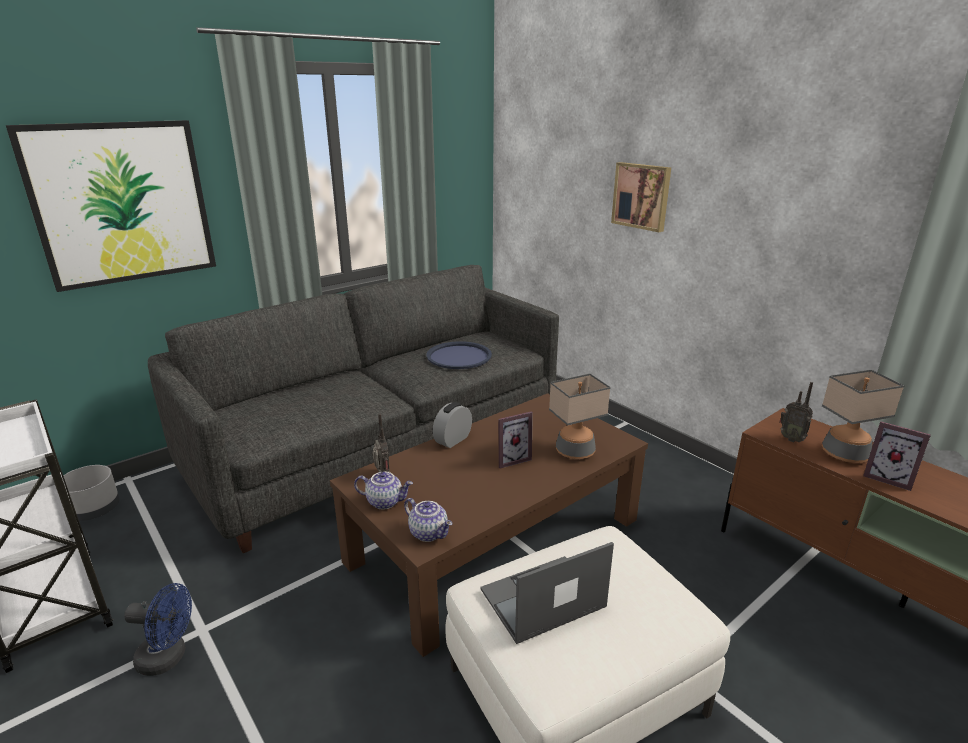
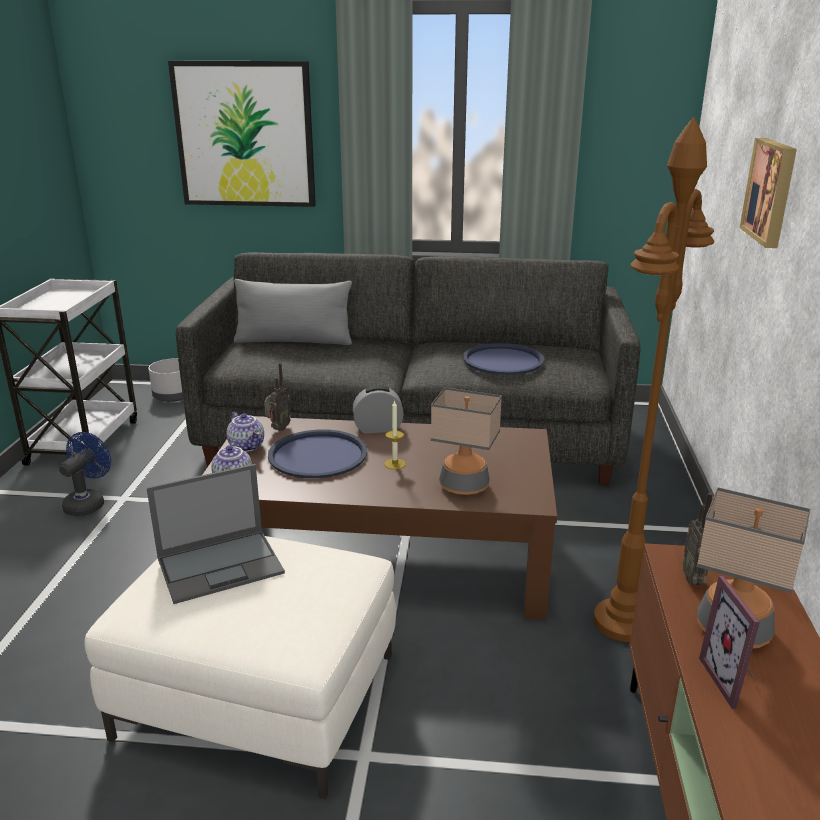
camera: 45 degrees right, 0 degrees up
blue fan [124,583,192,676] -> blue fan turned 120 degrees counterclockwise [59,432,111,516]
laptop [480,542,614,644] -> laptop turned 135 degrees clockwise [146,464,285,604]
picture frame [499,411,533,469] -> candle [384,400,406,469]
none -> grey pillow [234,279,352,345]
none -> blue tray [268,430,367,479]
none -> brown floor lamp [593,117,714,642]

